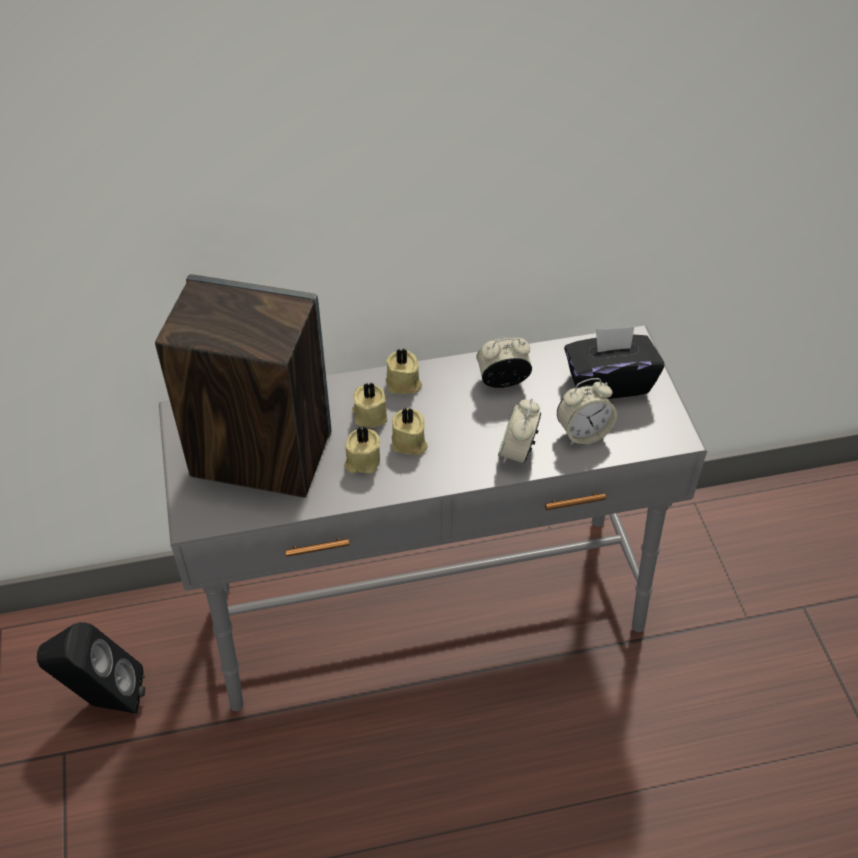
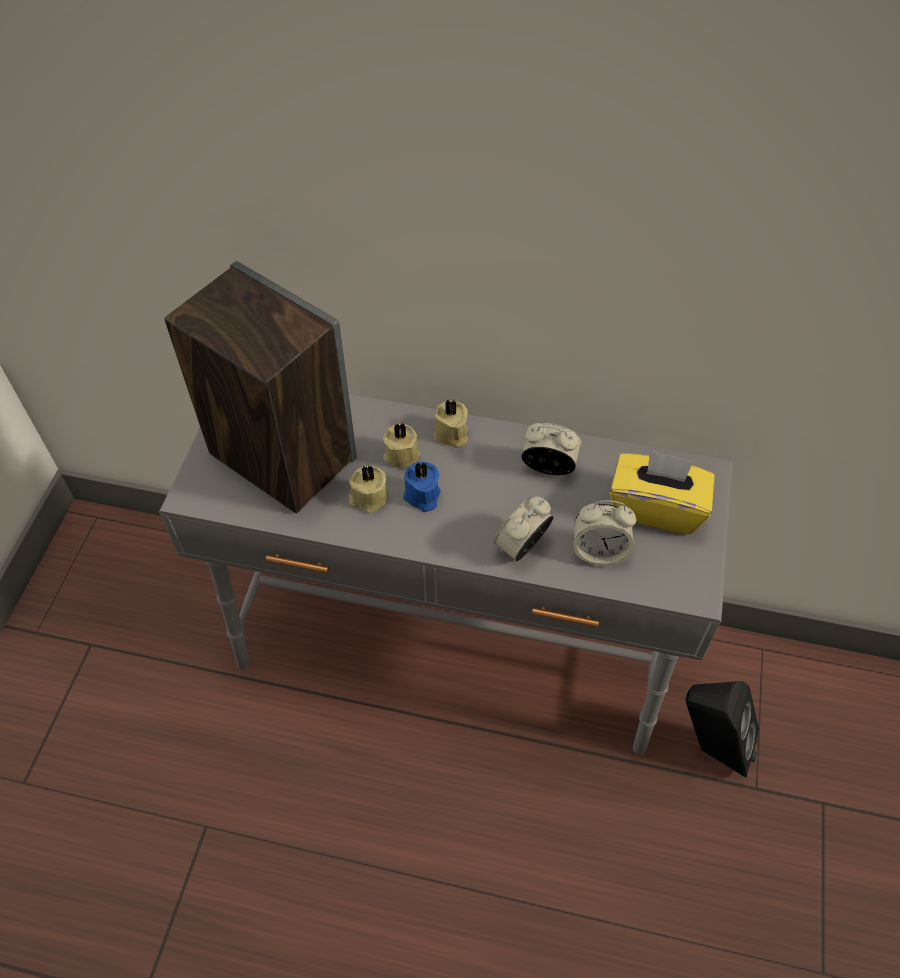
camera: 25 degrees right, 5 degrees up
black speaker [37,622,145,714] -> black speaker moved to [685,681,759,777]
beige candle [392,407,427,455] -> blue candle [403,461,441,512]
black tissue box [564,327,665,399] -> yellow tissue box [610,449,715,534]

